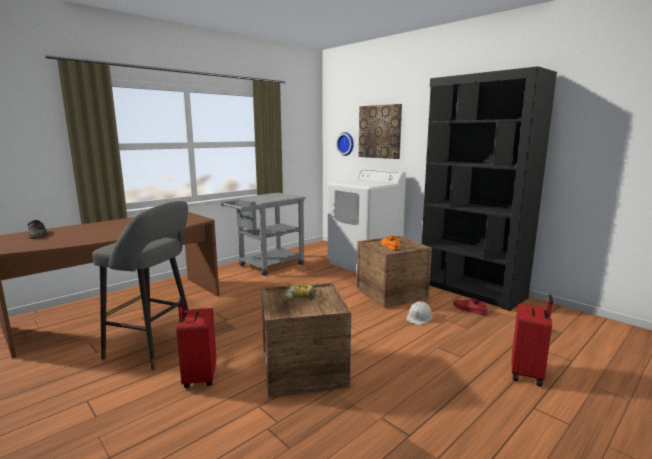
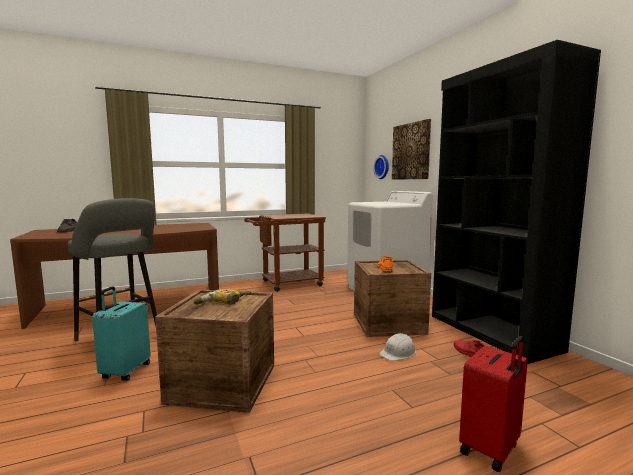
camera: 20 degrees right, 5 degrees down
red suitcase [176,297,216,388] -> turquoise suitcase [92,286,151,381]
grey cart [220,193,306,276] -> brown cart [244,214,326,292]

